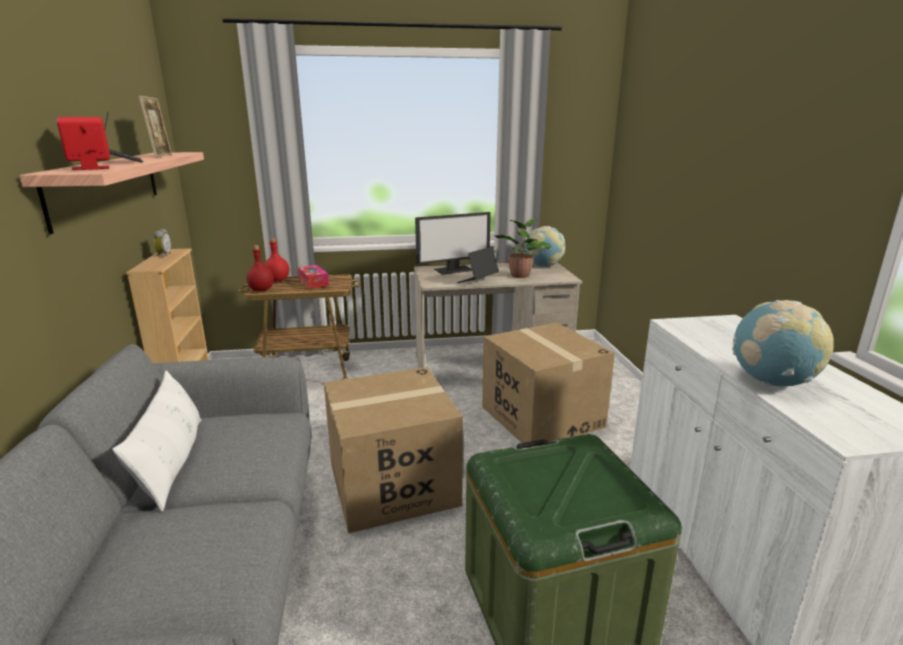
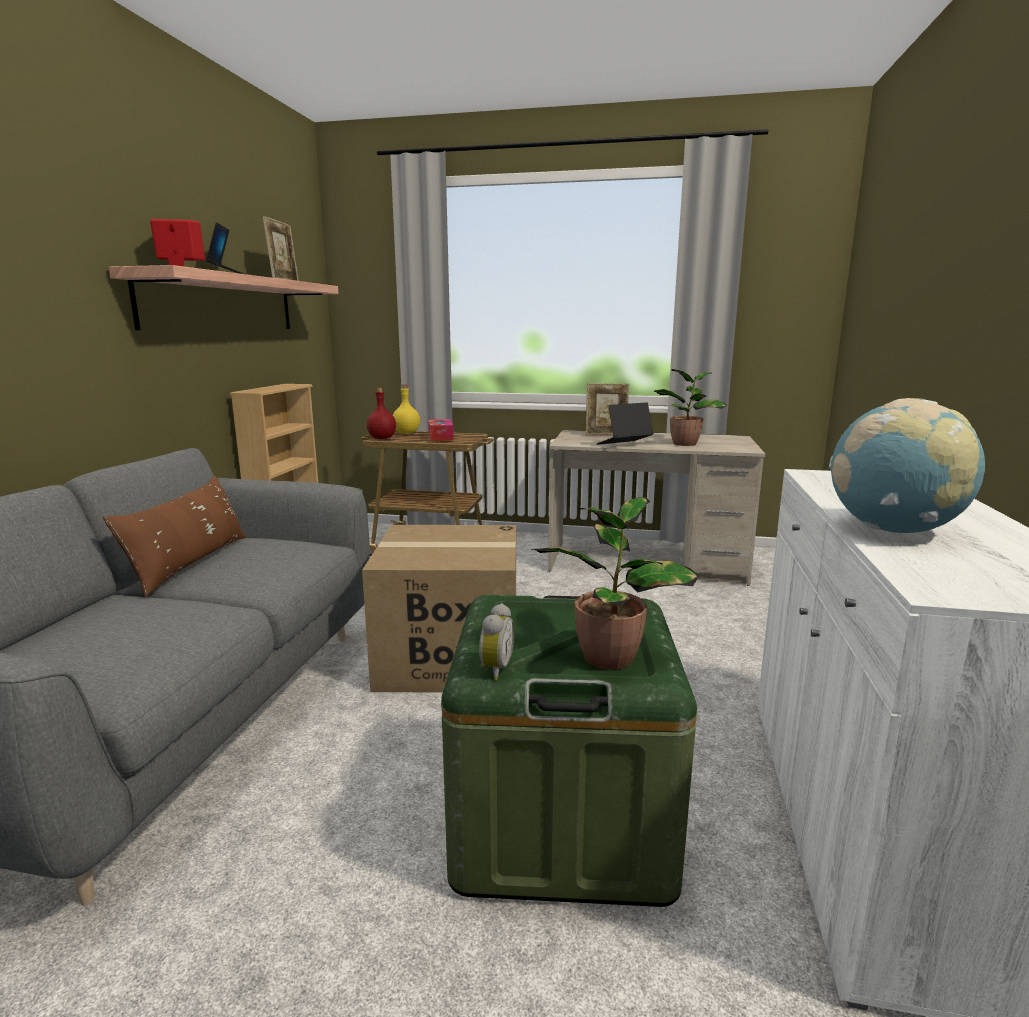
camera: 20 degrees right, 5 degrees down
white pillow [112,370,201,511] -> brown pillow [103,476,246,597]
alarm clock [153,229,171,258] -> alarm clock moved to [479,603,514,680]
red bottle [264,238,289,282] -> yellow bottle [393,385,420,434]
monitor [415,212,491,275] -> picture frame [586,383,629,435]
cardboard box [482,322,615,448] -> none
globe [525,226,565,267] -> none
none -> potted plant [531,497,698,670]

